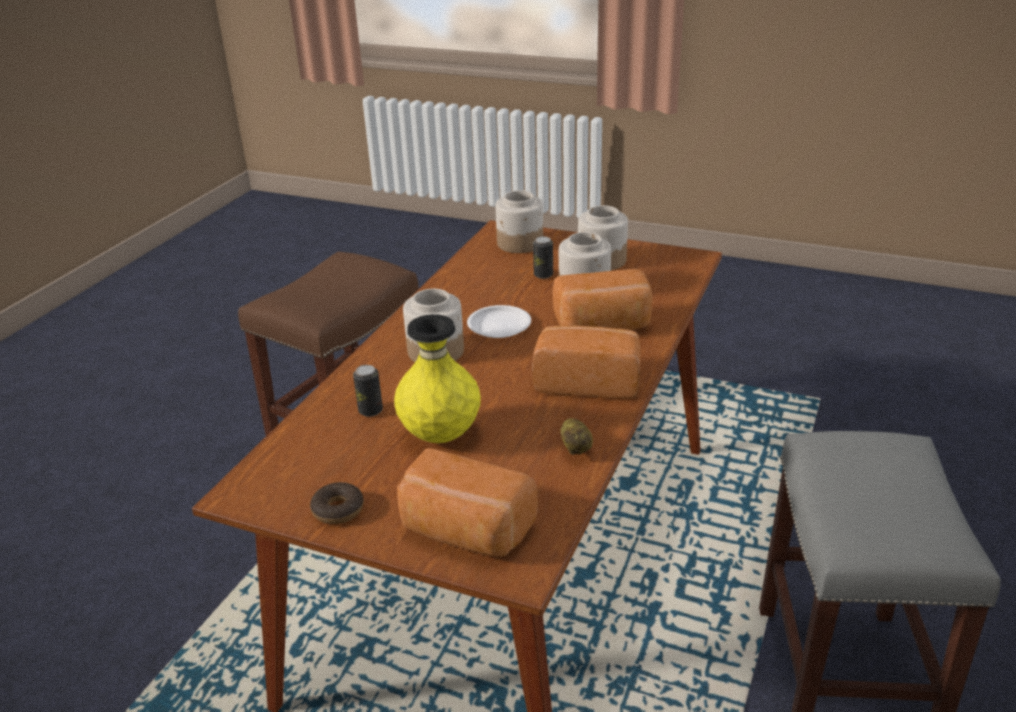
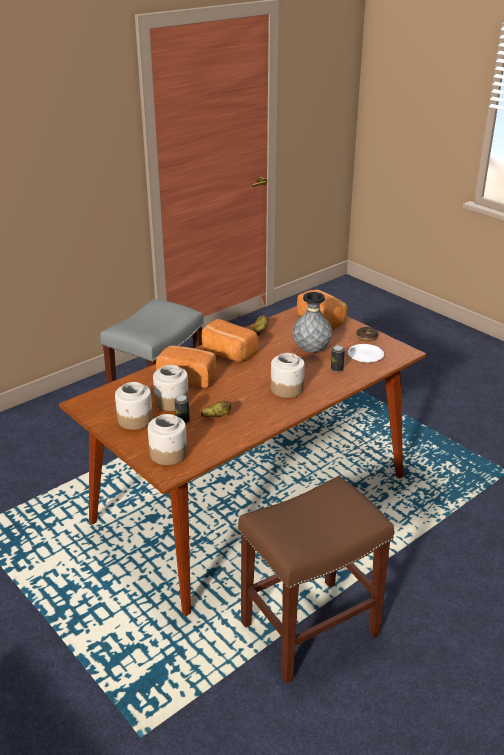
camera: 155 degrees left, 0 degrees up
yellow vase [394,314,481,443] -> grey vase [292,292,332,353]
white plate [467,305,531,338] -> white plate moved to [348,344,384,363]
none -> potato [201,401,231,417]

